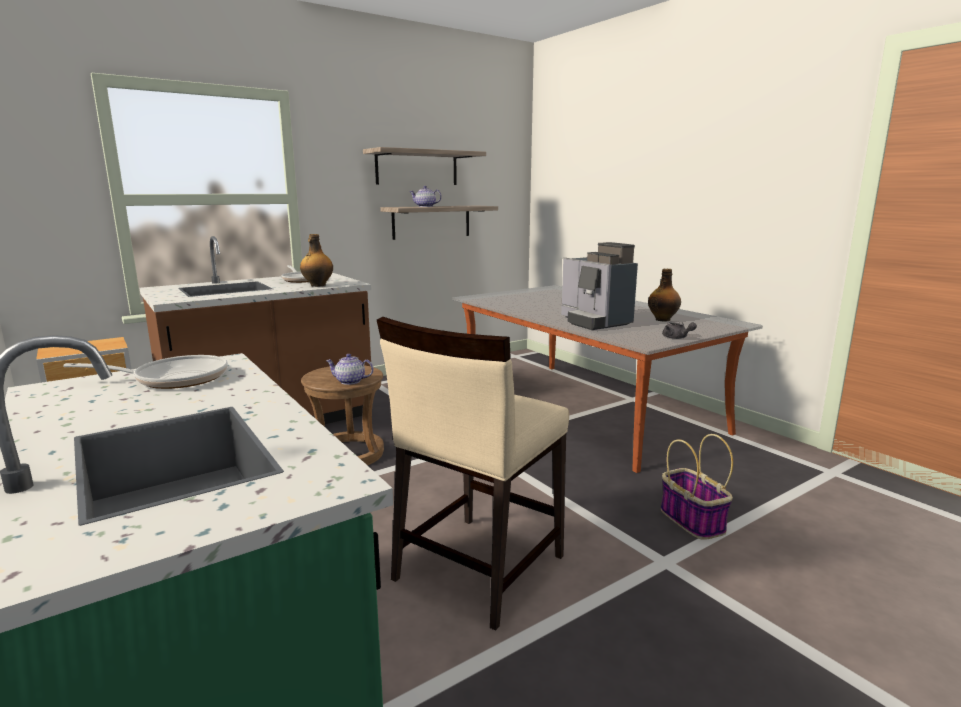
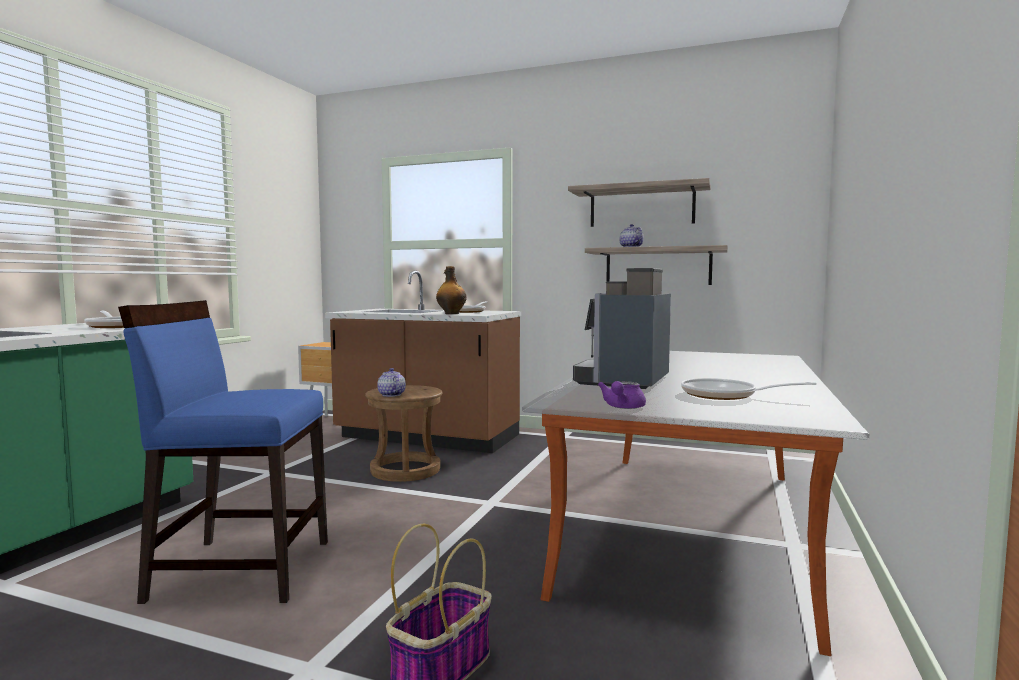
camera: 55 degrees right, 10 degrees down
beige chair [377,317,569,631] -> blue chair [118,300,328,604]
bottle [648,269,681,321] -> frying pan [681,378,816,400]
grey teapot [662,322,697,339] -> purple teapot [598,381,646,409]

